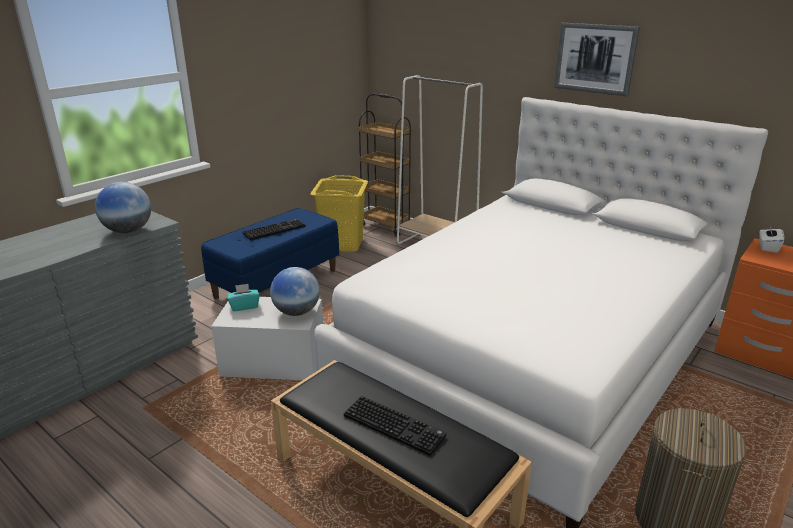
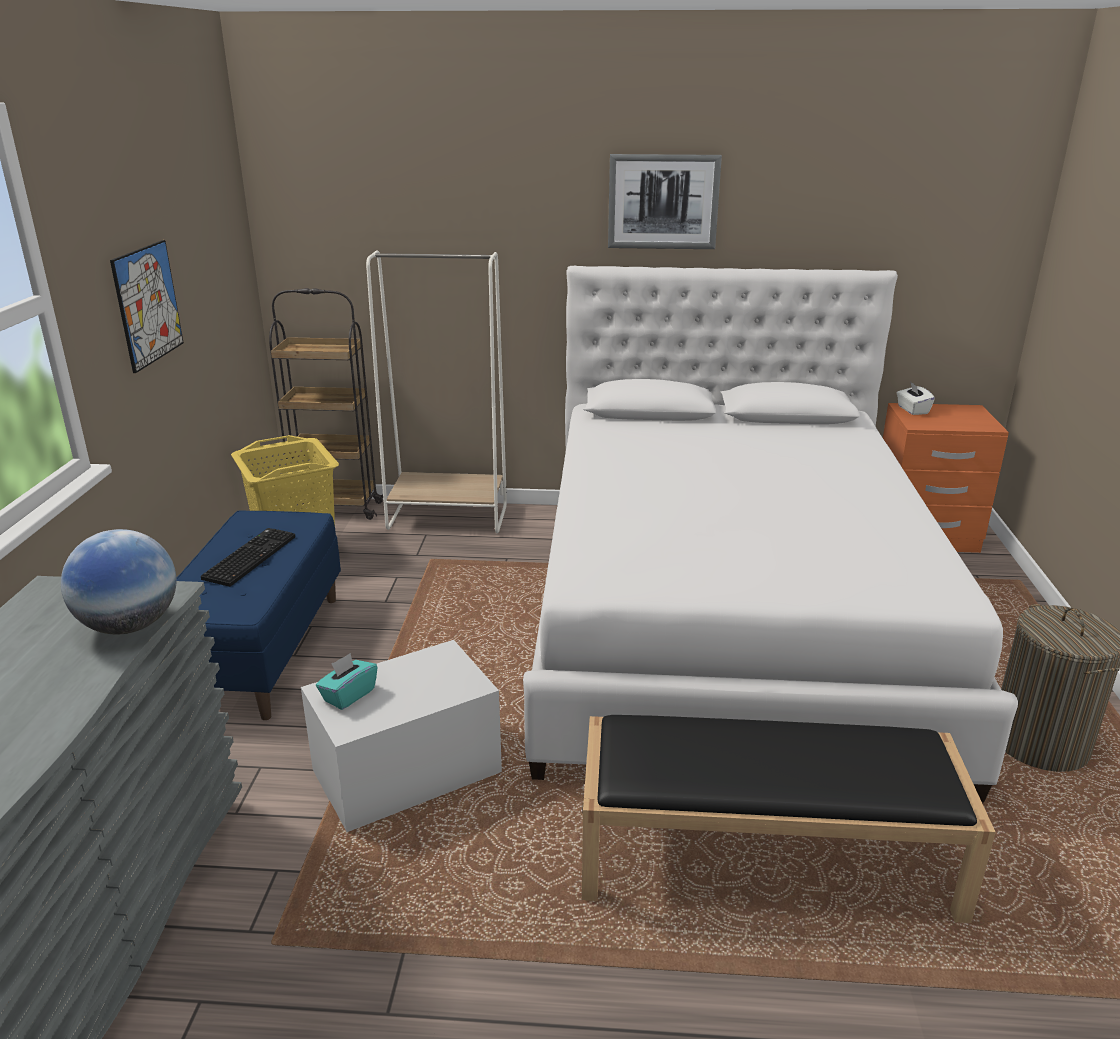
camera: 35 degrees left, 0 degrees up
globe [270,267,320,316] -> none
keyboard [344,396,446,456] -> none
none -> picture [110,240,184,373]

